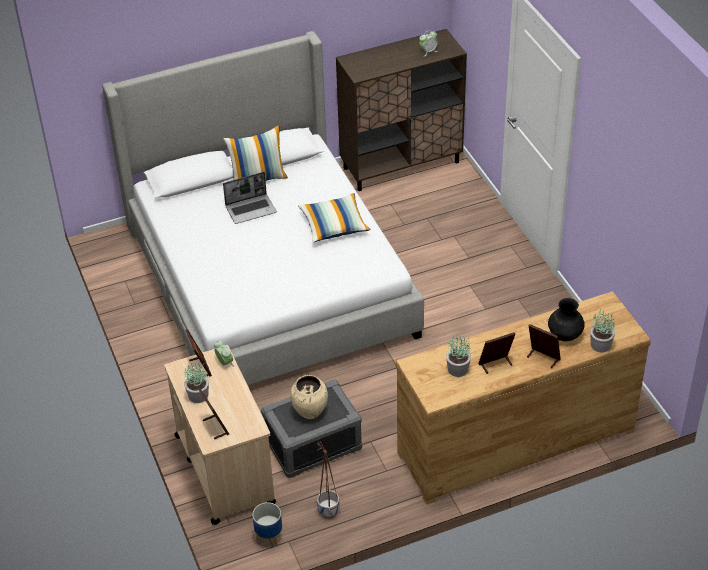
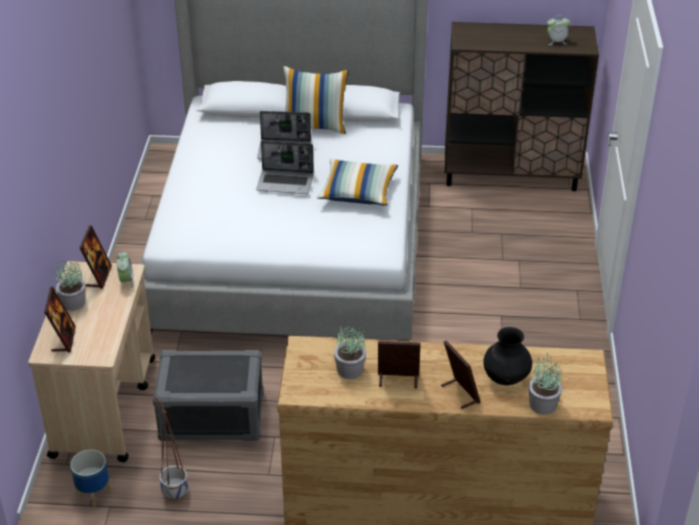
camera: 25 degrees right, 5 degrees down
beige vase [290,375,328,419] -> none
none -> laptop [256,141,314,194]

